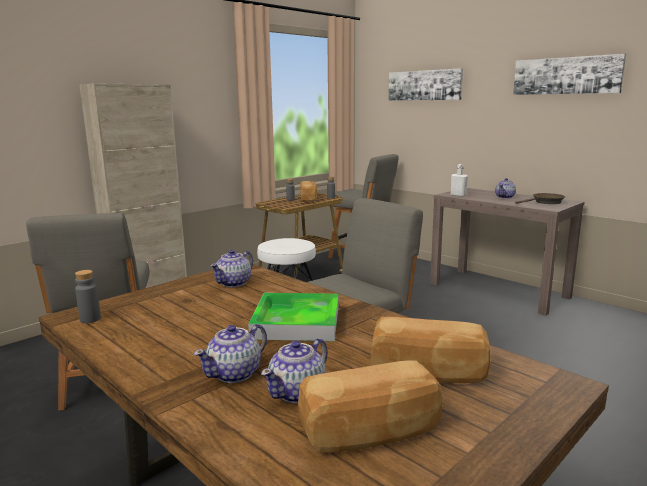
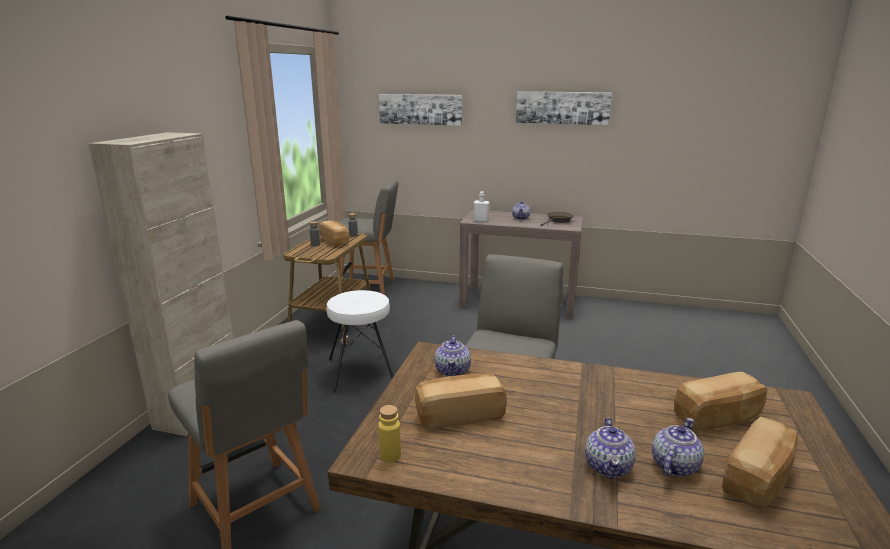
camera: 30 degrees left, 5 degrees up
grey bottle [75,270,101,323] -> yellow bottle [378,405,401,463]
tray [248,293,339,341] -> none
teapot [261,338,328,403] -> teapot turned 150 degrees counterclockwise [652,418,704,476]
none -> bread [415,373,507,429]

